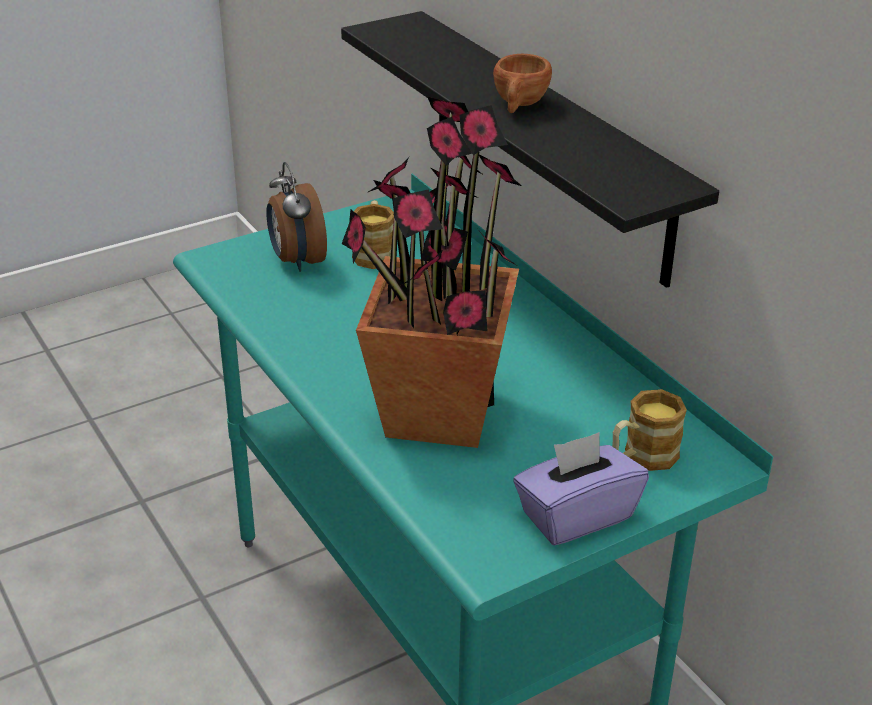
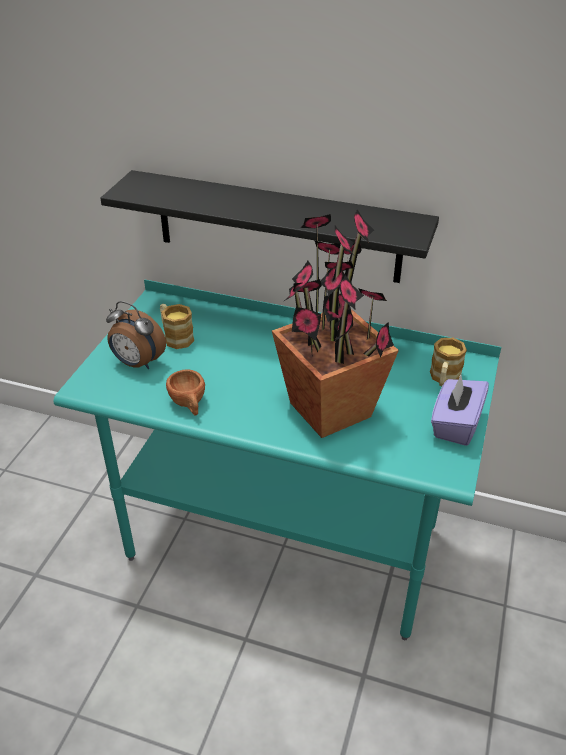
camera: 40 degrees left, 5 degrees up
brown cup [493,54,552,113] -> brown cup moved to [166,370,205,415]

